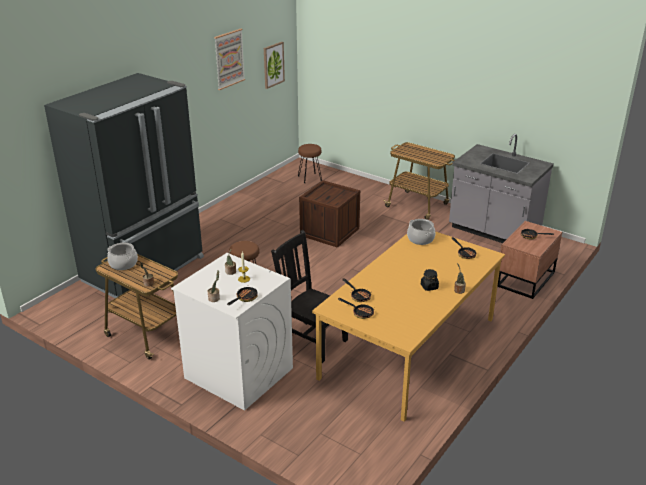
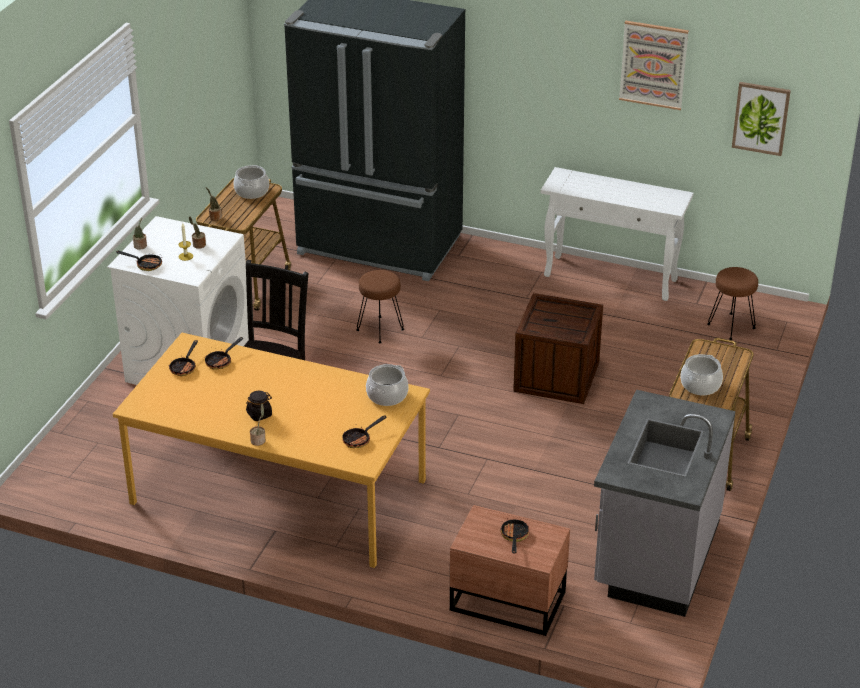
camera: 75 degrees right, 5 degrees up
none -> white console table [541,167,693,301]
none -> cooking pot [680,354,723,395]

